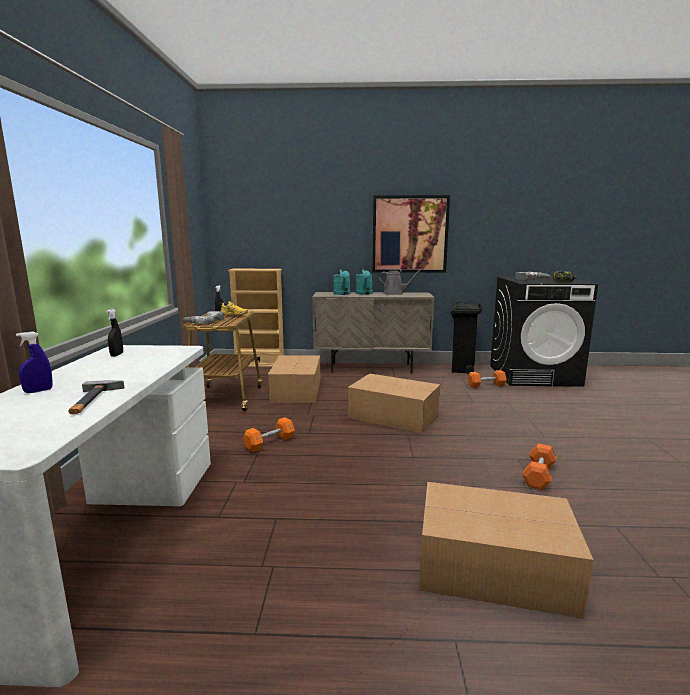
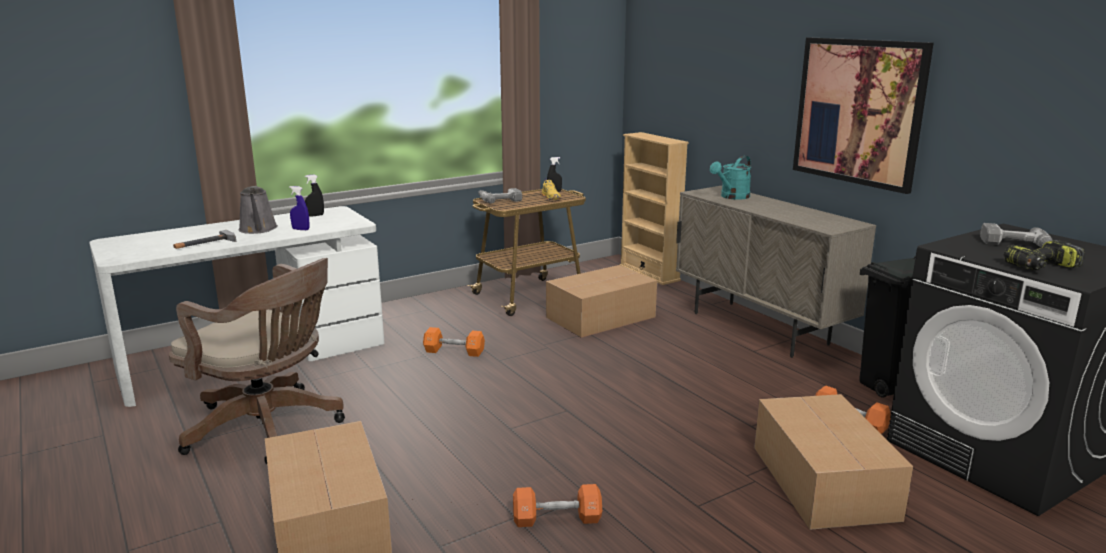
camera: 55 degrees right, 5 degrees up
blue spray bottle [16,331,52,393] -> blue spray bottle moved to [289,186,309,230]
cardboard box [348,373,440,434] -> cardboard box moved to [754,394,913,530]
turquoise watering can [356,269,373,295] -> none
grey watering can [378,268,423,295] -> grey watering can moved to [239,186,278,234]
none -> brown office chair [169,258,345,464]

